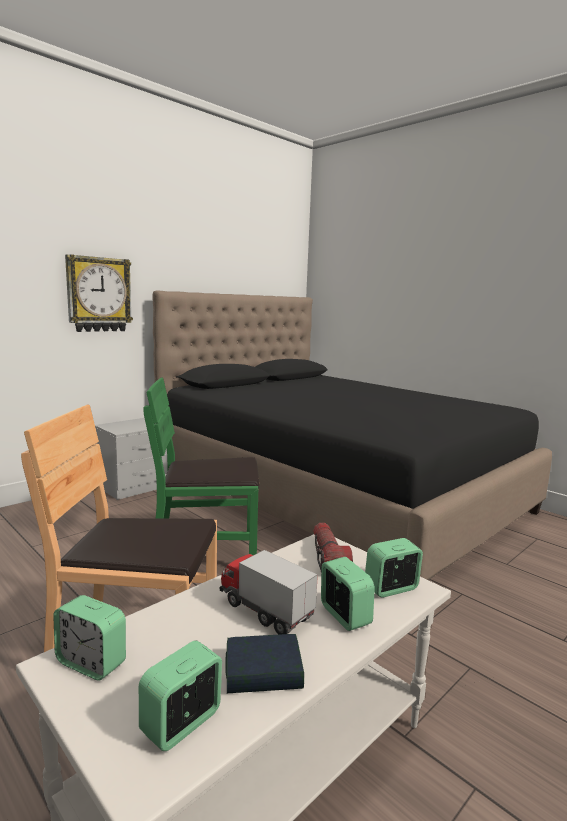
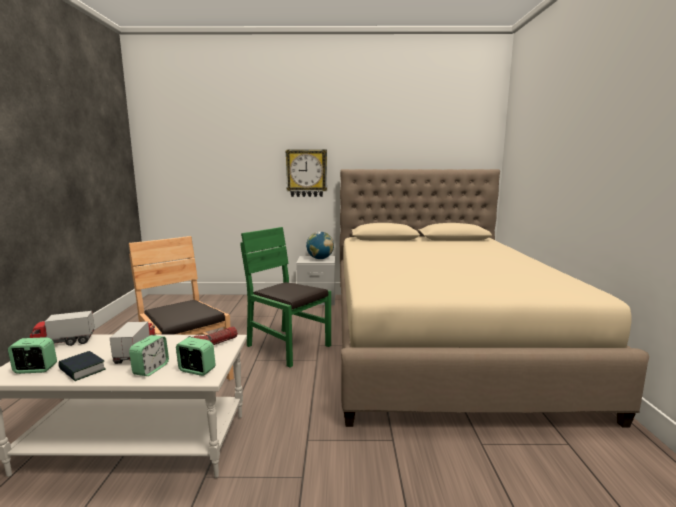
camera: 45 degrees right, 0 degrees up
alarm clock [53,595,126,681] -> toy truck [30,311,95,346]
black bed [152,291,552,580] -> beige bed [340,169,649,428]
none -> globe [306,232,334,259]

